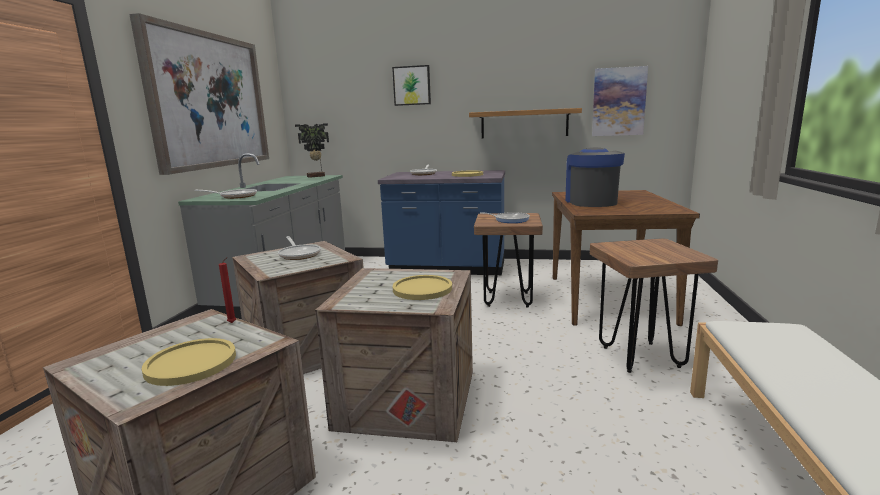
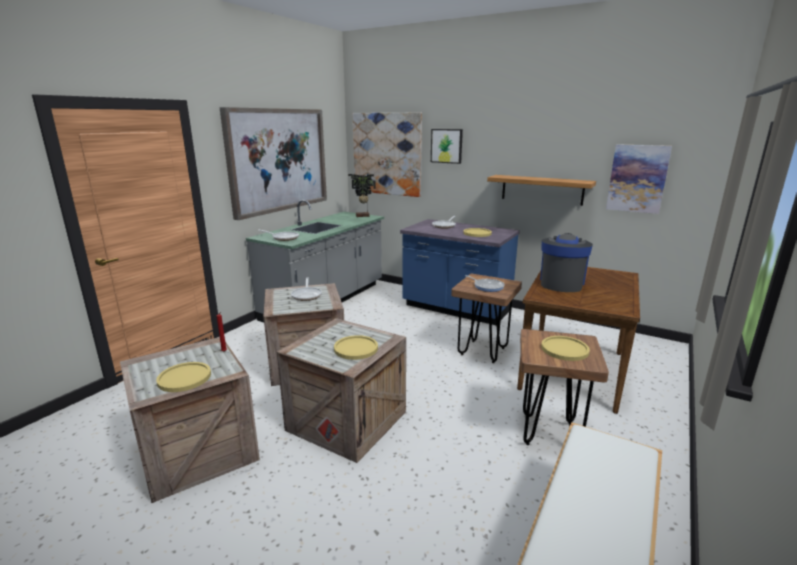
camera: 20 degrees right, 5 degrees up
none -> picture [353,113,422,197]
none -> yellow plate [541,336,590,361]

